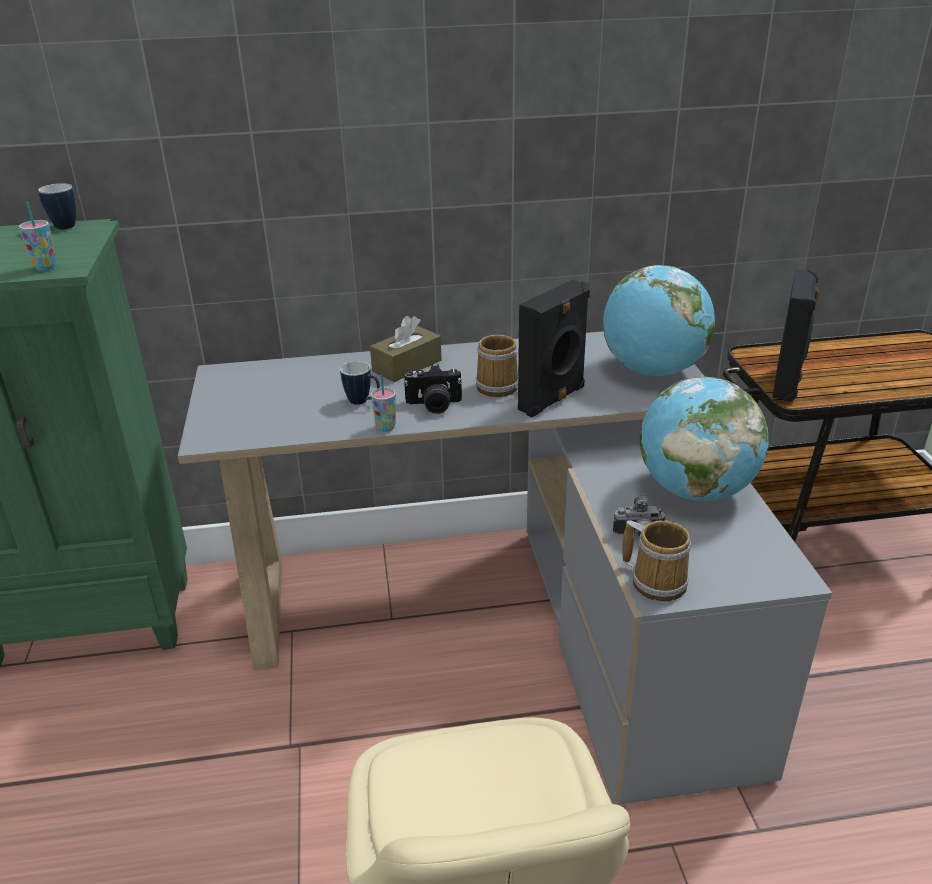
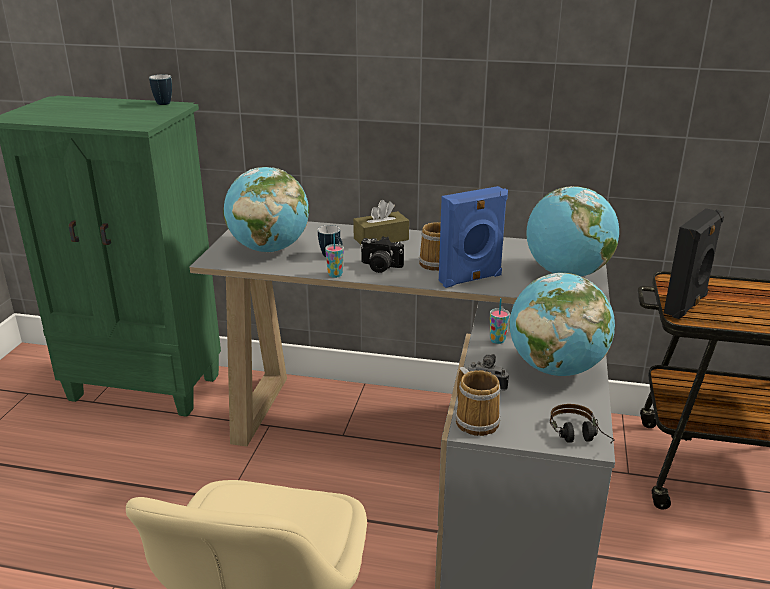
camera: 20 degrees right, 5 degrees down
cup [19,202,57,271] -> cup moved to [490,298,510,344]
black speaker [518,280,590,417] -> blue speaker [439,186,508,288]
none -> globe [223,167,309,252]
none -> headphones [550,404,615,444]

